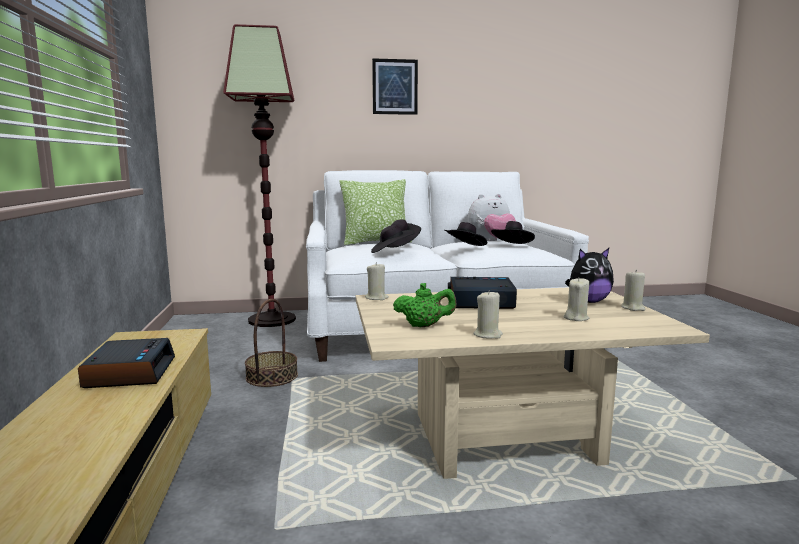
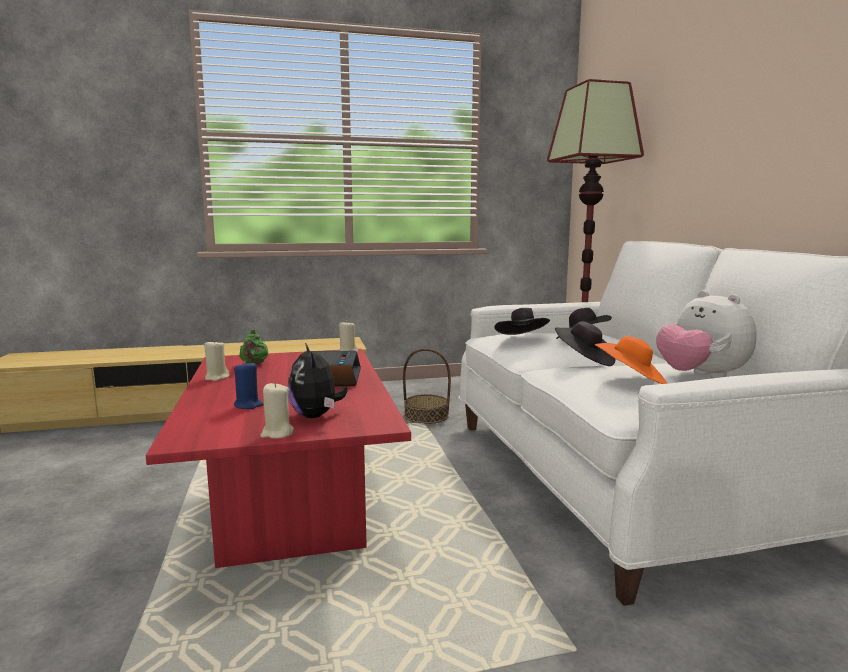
camera: 85 degrees right, 0 degrees up
alarm clock [78,338,175,388] -> none
pillow [340,179,412,245] -> none
beige coffee table [356,287,710,479] -> red coffee table [146,349,411,568]
picture [372,58,418,115] -> none
black hat [491,221,535,244] -> orange hat [594,336,667,384]
beige candle [564,277,589,321] -> blue candle [234,361,263,409]

